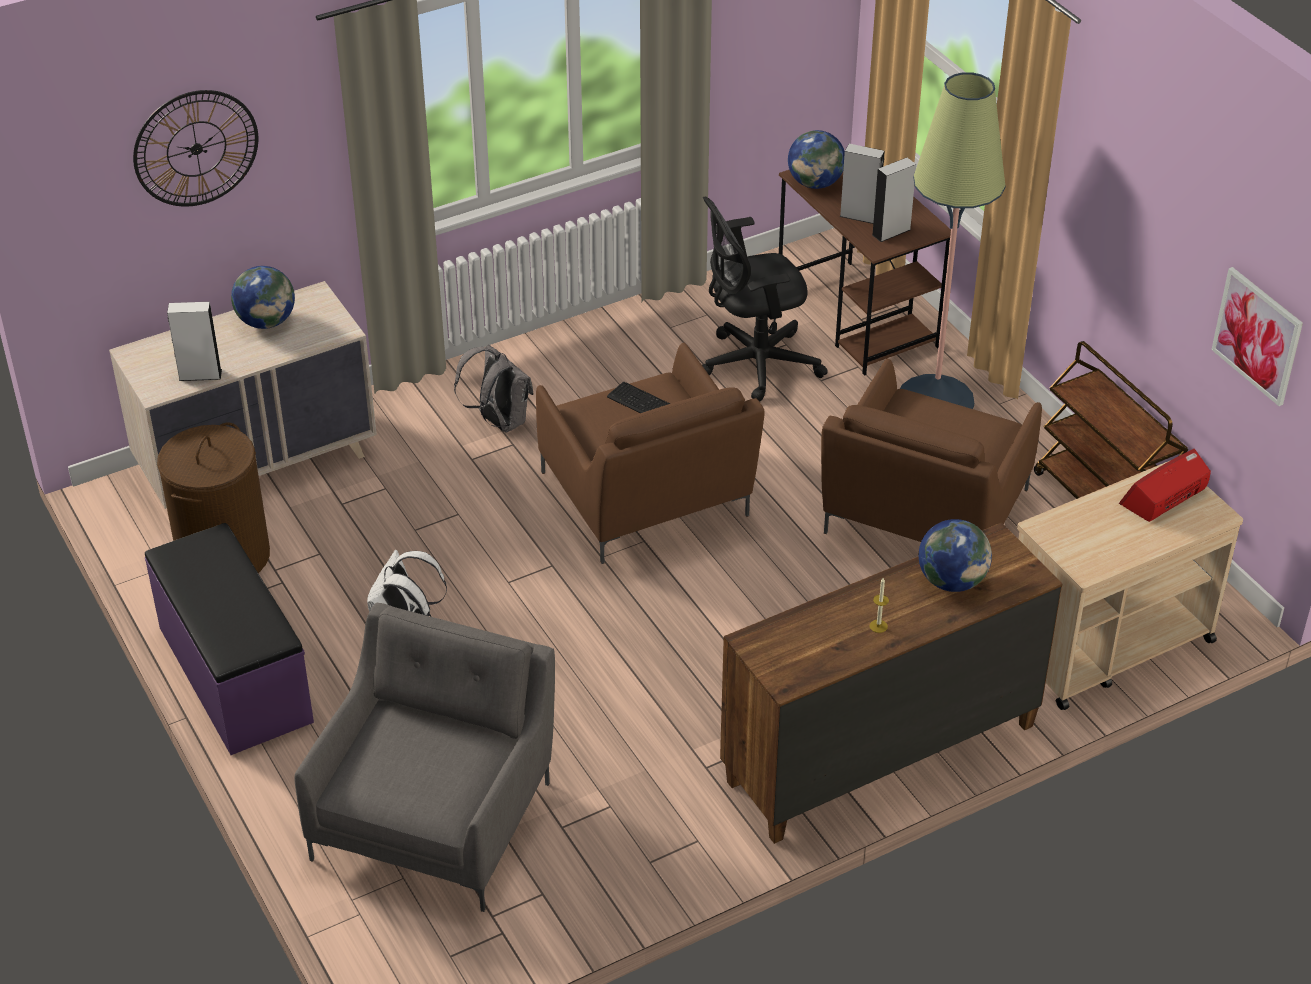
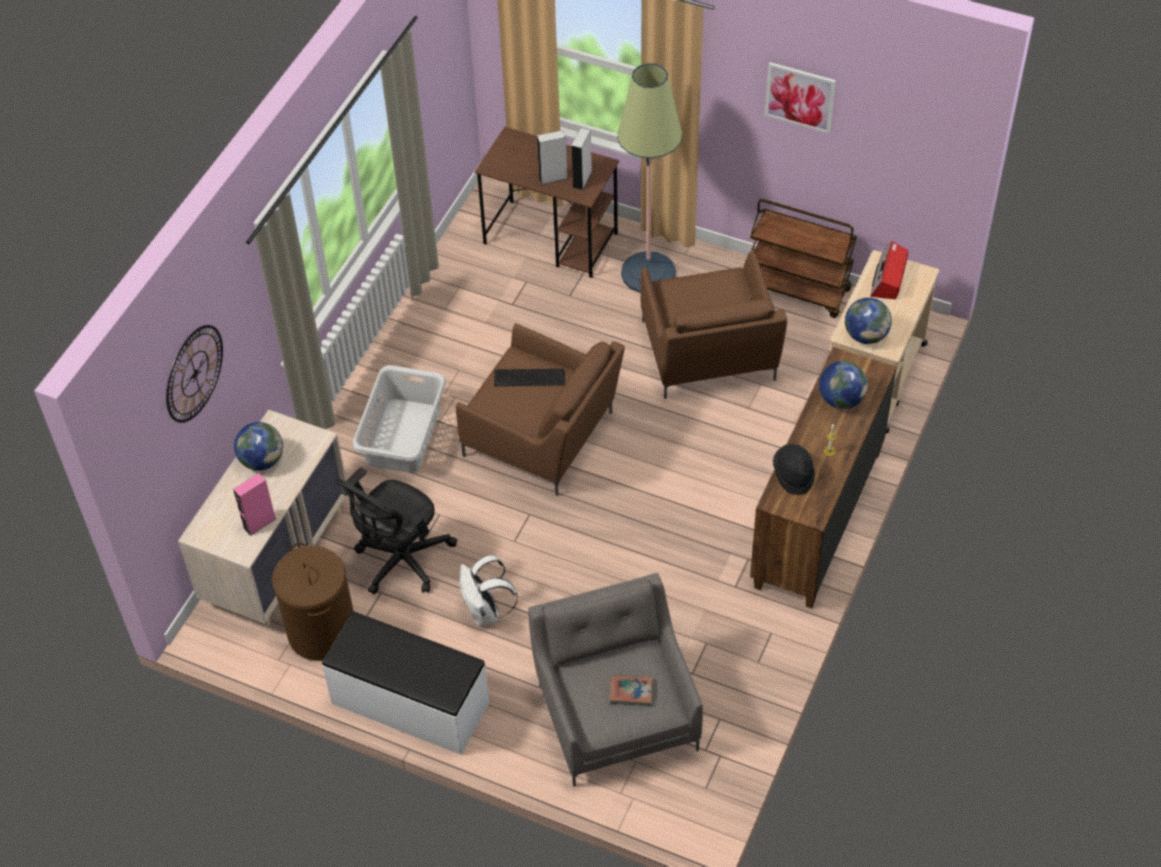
camera: 35 degrees left, 10 degrees up
purple bench [145,523,314,755] -> white bench [322,612,490,755]
white speaker [167,302,222,381] -> pink speaker [233,473,276,536]
grey backpack [454,345,533,433] -> grey laundry basket [353,365,446,473]
black office chair [702,196,828,402] -> black office chair moved to [336,467,457,595]
globe [788,130,845,189] -> globe moved to [845,298,892,344]
picture [1211,267,1303,406] -> picture moved to [765,62,836,134]
none -> book [609,675,653,706]
none -> black hat [773,444,815,495]

